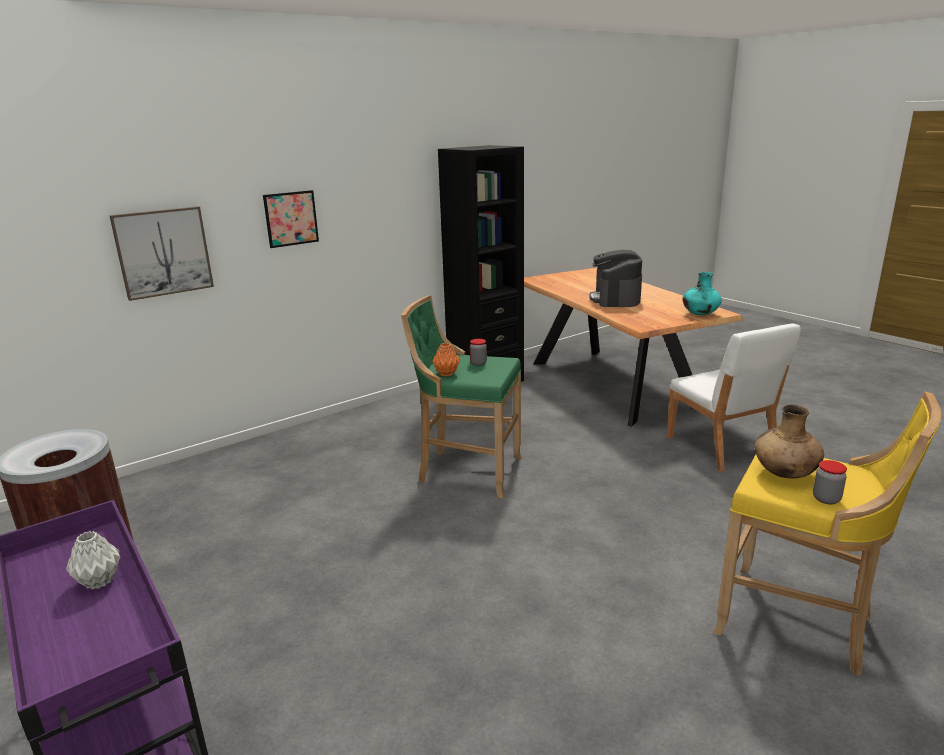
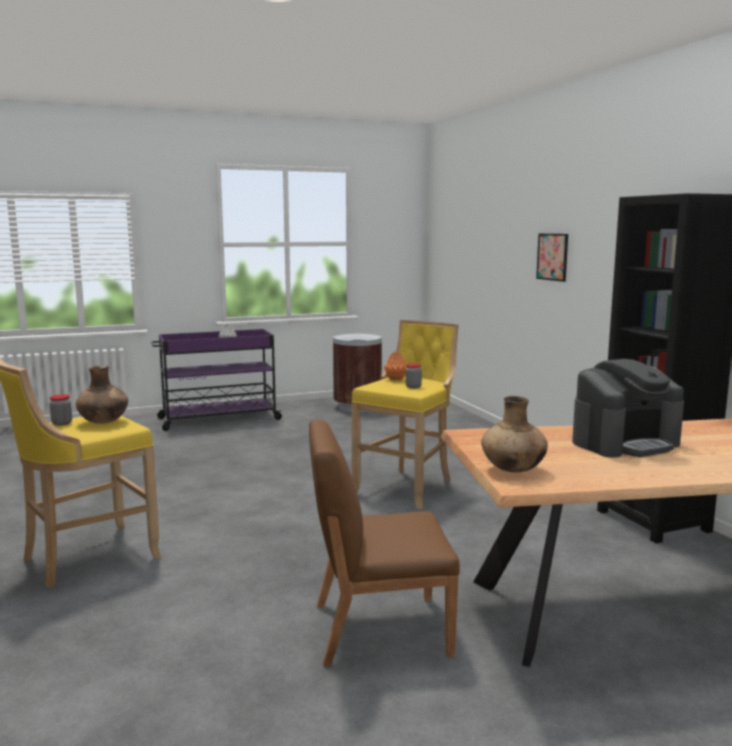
camera: 105 degrees right, 10 degrees down
picture [109,206,214,301] -> none
green stool [401,295,522,498] -> yellow stool [351,320,459,509]
coffee machine [589,250,642,307] -> coffee machine turned 135 degrees clockwise [572,359,684,457]
white chair [667,323,801,472] -> brown chair [309,419,460,667]
turquoise vase [682,272,722,315] -> brown vase [481,396,548,472]

